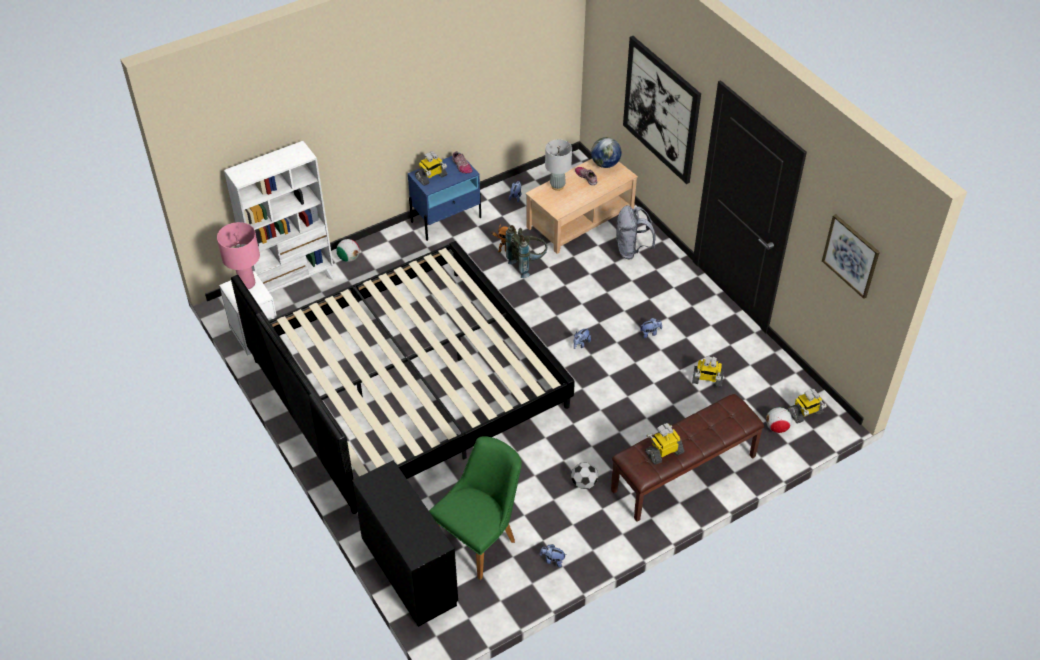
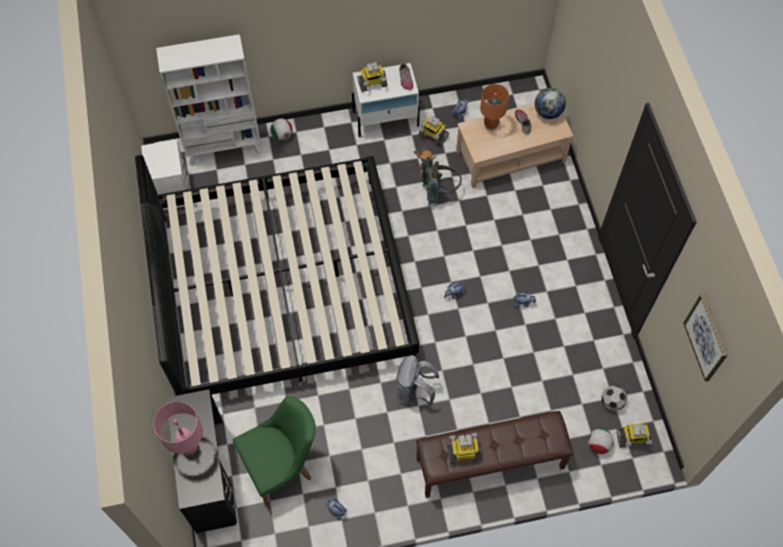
camera: 20 degrees right, 15 degrees up
pink table lamp [217,222,260,289] -> pink table lamp moved to [153,401,203,455]
blue nightstand [408,156,481,241] -> white nightstand [352,63,420,137]
grey table lamp [545,139,572,191] -> orange table lamp [480,84,509,130]
football [571,463,598,489] -> football moved to [602,385,627,411]
grey backpack [616,205,656,260] -> grey backpack moved to [395,355,439,405]
picture [623,36,701,184] -> none
toy robot [692,356,724,388] -> toy robot moved to [419,116,449,146]

